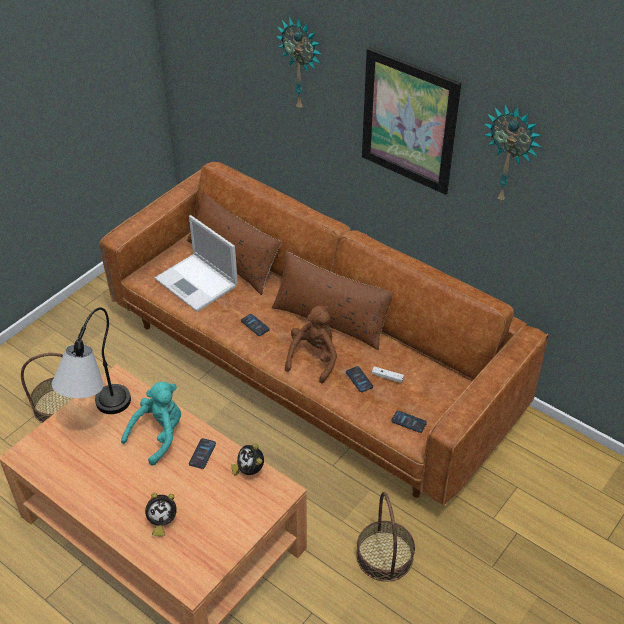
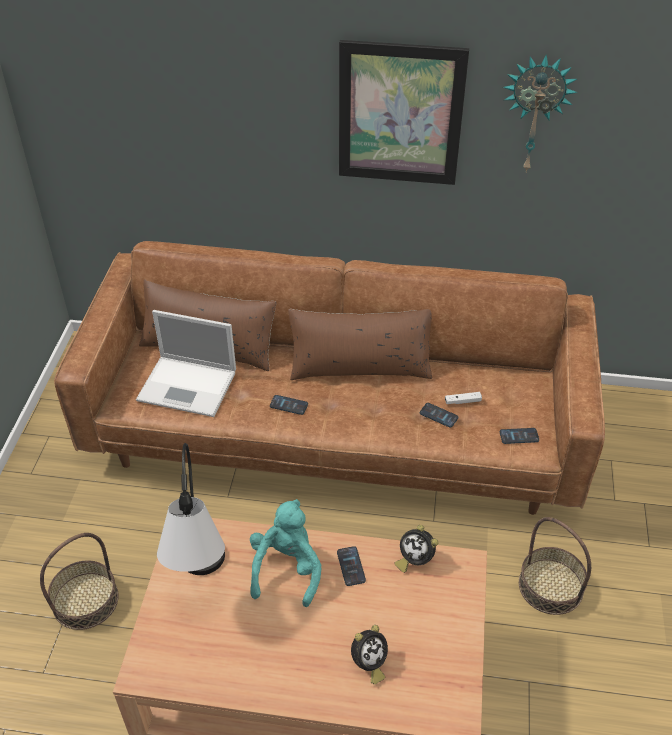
camera: 30 degrees left, 0 degrees up
wall clock [276,17,322,112] -> none
brown plush toy [285,305,337,383] -> none

